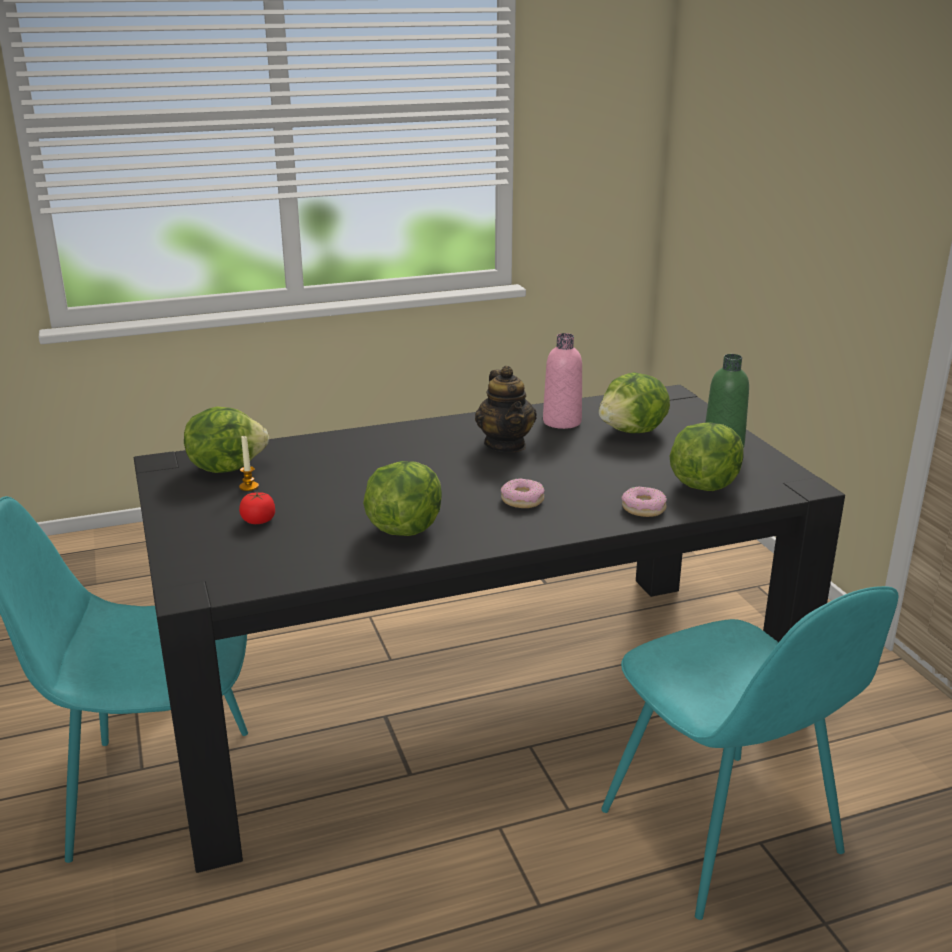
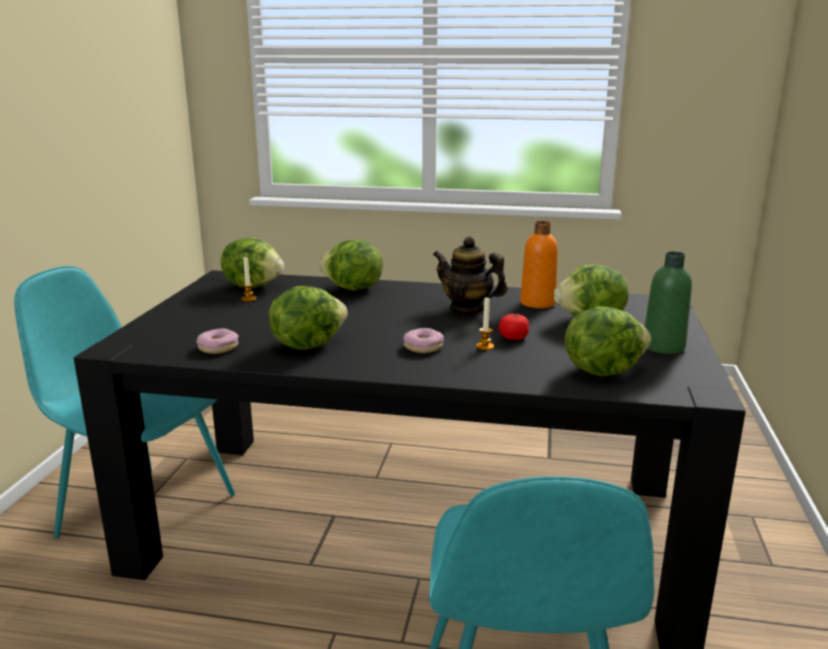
camera: 30 degrees right, 5 degrees down
tomato [239,492,275,524] -> tomato moved to [499,314,529,340]
teapot [475,366,537,452] -> teapot turned 105 degrees clockwise [433,236,507,315]
pink bottle [543,333,582,429] -> orange bottle [520,221,558,308]
donut [622,486,667,517] -> donut moved to [196,328,239,354]
none -> lettuce [319,240,383,291]
none -> candle [476,297,494,350]

